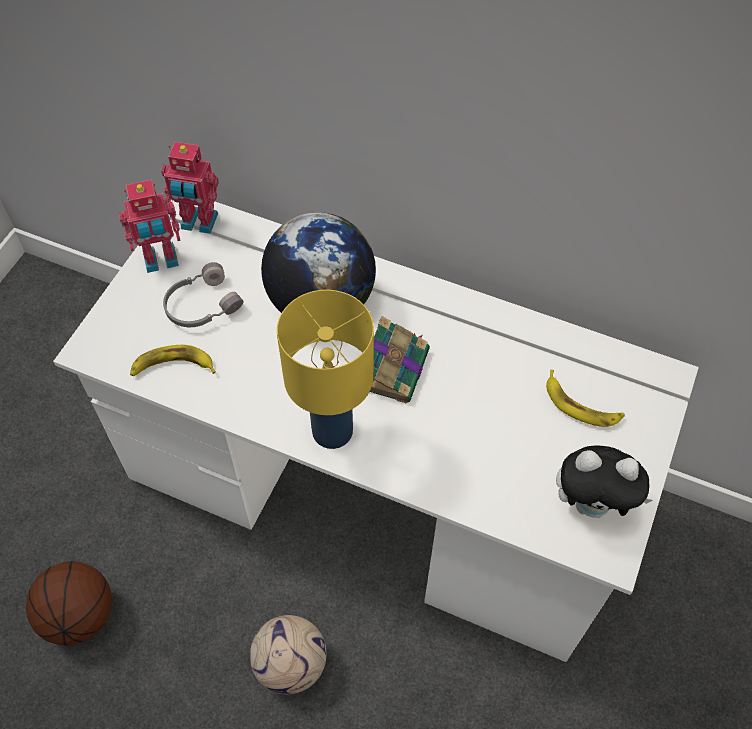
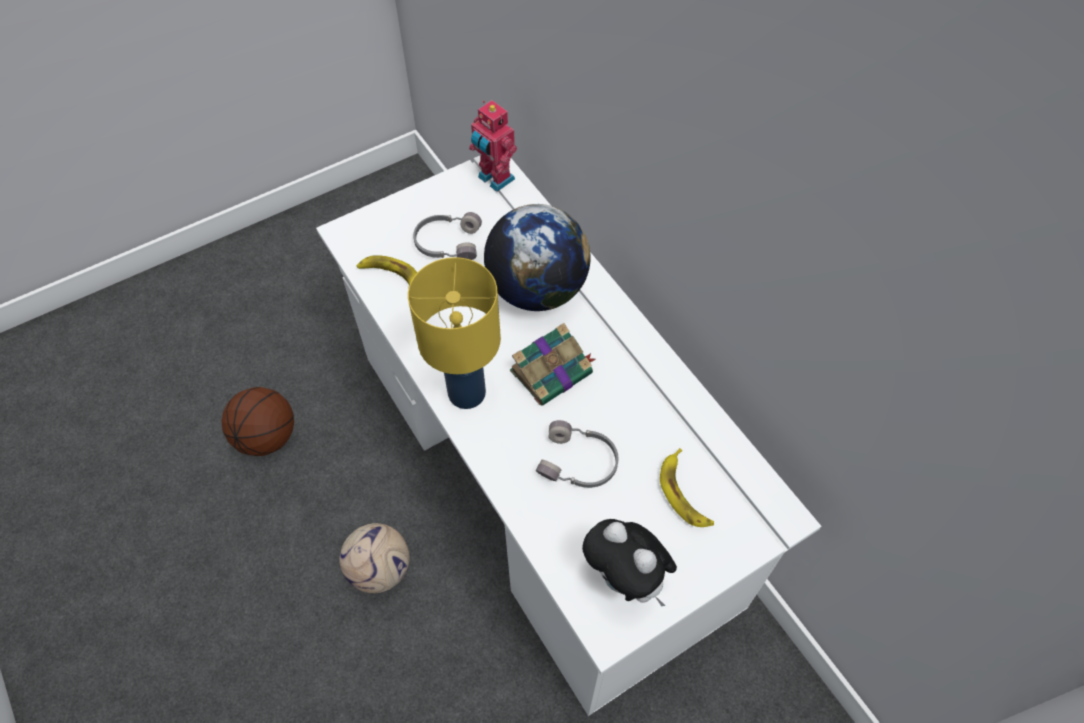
camera: 35 degrees right, 0 degrees up
toy robot [119,180,181,273] -> none
none -> grey headphones [536,420,618,488]

